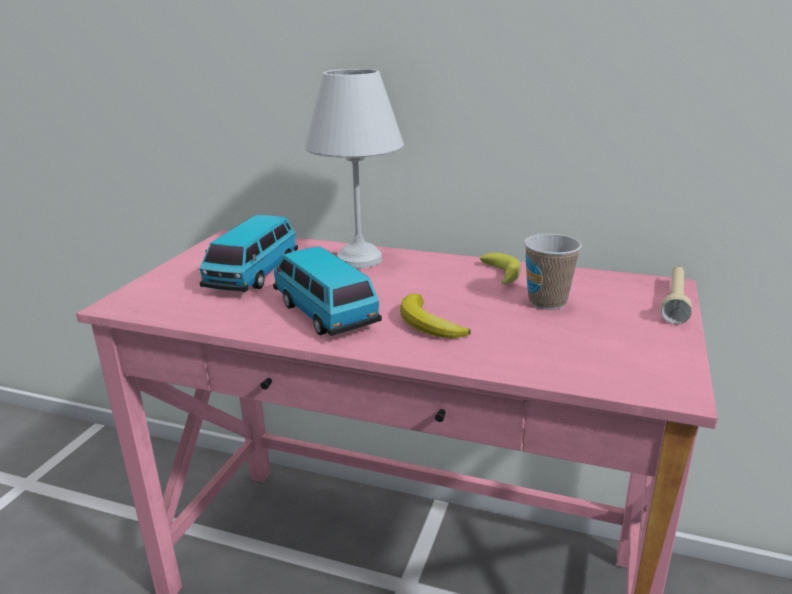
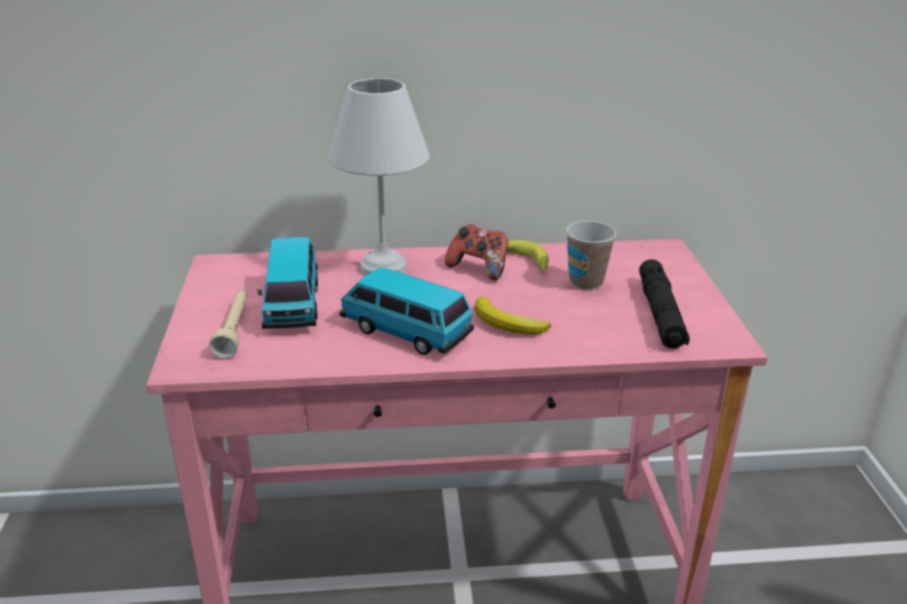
camera: 25 degrees left, 5 degrees up
beige flashlight [661,266,692,324] -> beige flashlight moved to [209,289,247,359]
none -> game controller [445,224,508,280]
none -> black flashlight [639,259,690,348]

